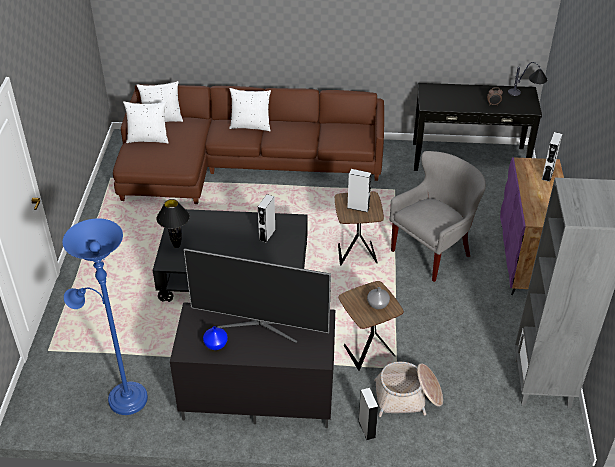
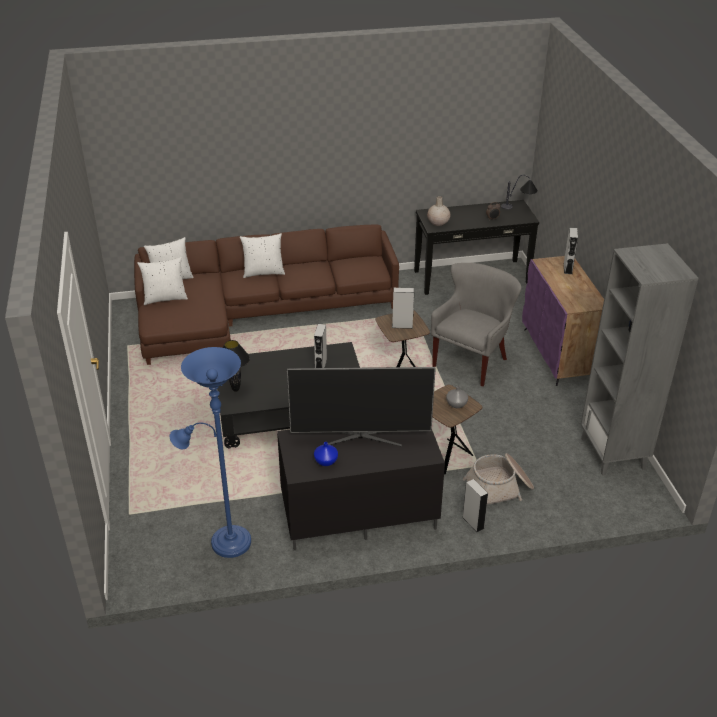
camera: 15 degrees left, 5 degrees down
none -> beige vase [427,196,450,226]

